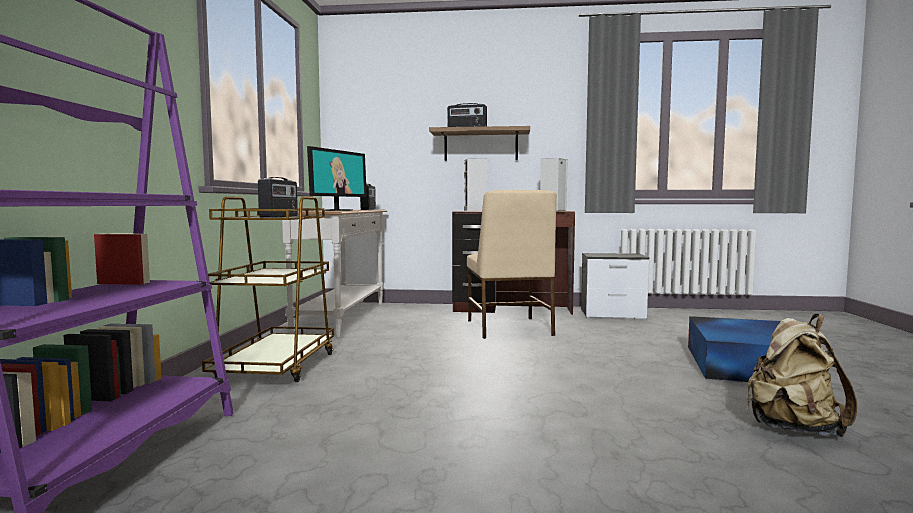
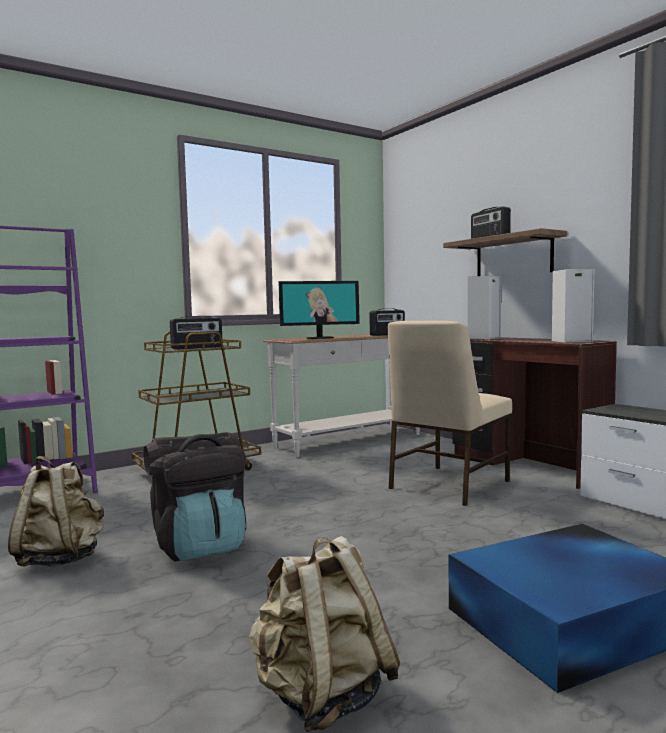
camera: 50 degrees right, 0 degrees up
none -> beige backpack [8,456,104,567]
none -> black backpack [144,432,246,562]

